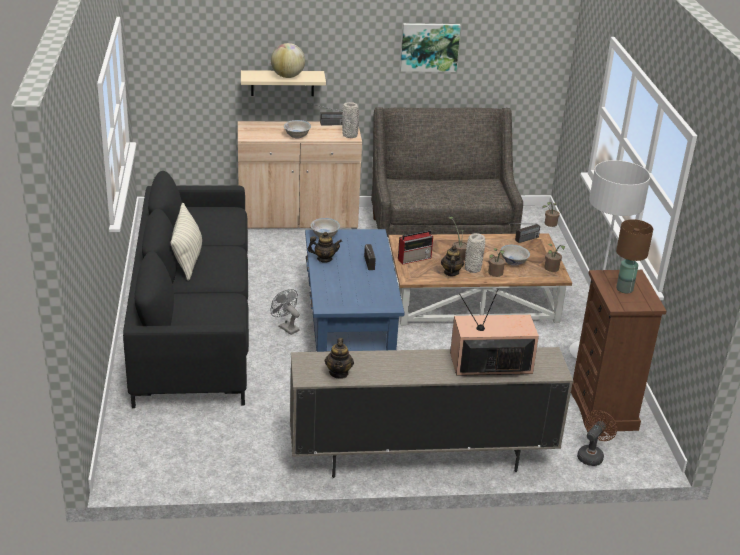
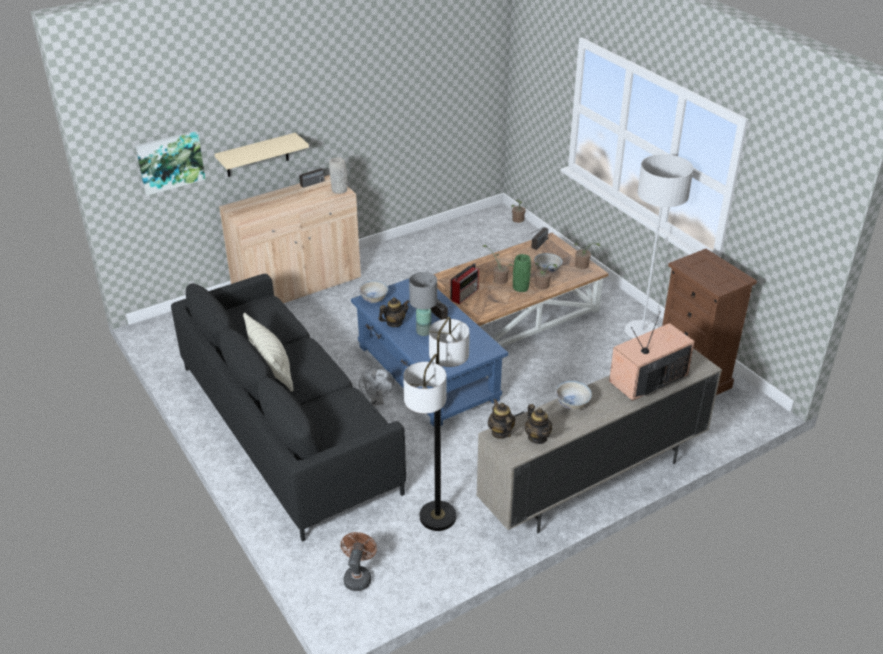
camera: 25 degrees left, 5 degrees up
globe [271,43,305,78] -> none
grey fan [271,289,300,335] -> grey fan turned 120 degrees counterclockwise [359,368,394,405]
white bowl [284,120,311,138] -> white bowl moved to [555,381,592,410]
grey sofa [371,107,523,238] -> none
picture [400,23,461,72] -> picture moved to [135,130,206,196]
teapot [441,245,464,276] -> teapot moved to [488,399,515,439]
grey vase [465,233,485,273] -> green vase [513,254,531,292]
brown fan [577,410,617,466] -> brown fan moved to [341,532,377,591]
brown table lamp [616,219,653,293] -> none
none -> floor lamp [403,317,470,531]
none -> grey table lamp [409,272,437,336]

